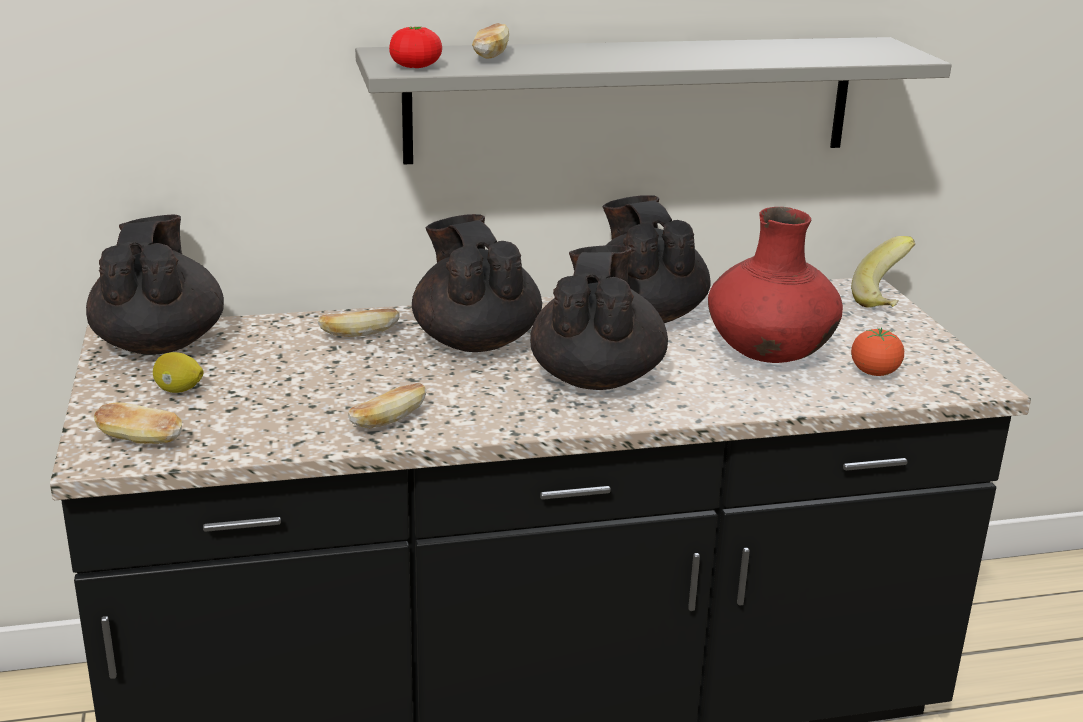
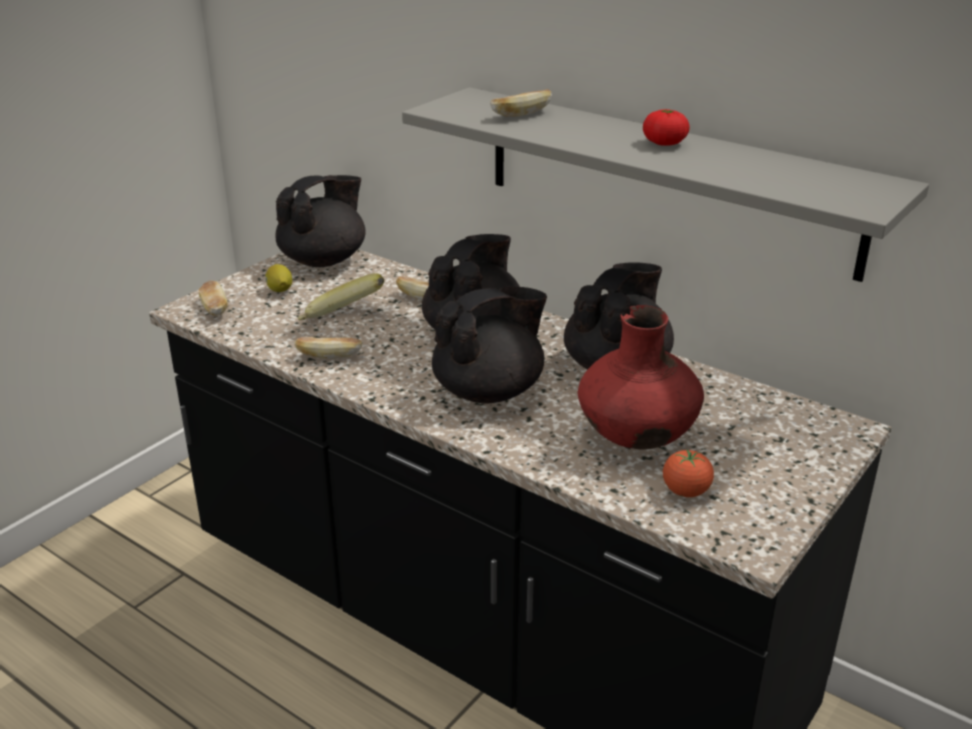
camera: 50 degrees right, 5 degrees up
tomato [389,26,442,68] -> tomato moved to [643,109,690,146]
banana [851,236,915,307] -> banana moved to [298,273,384,320]

